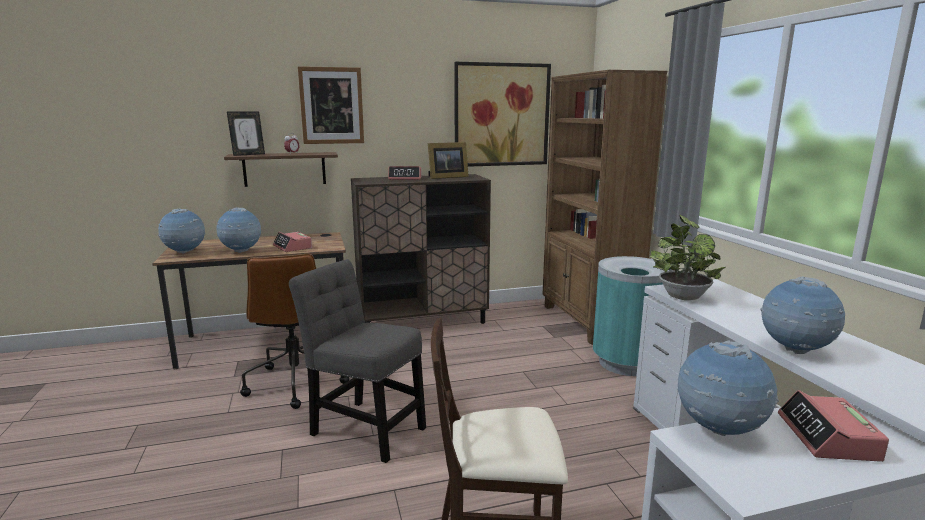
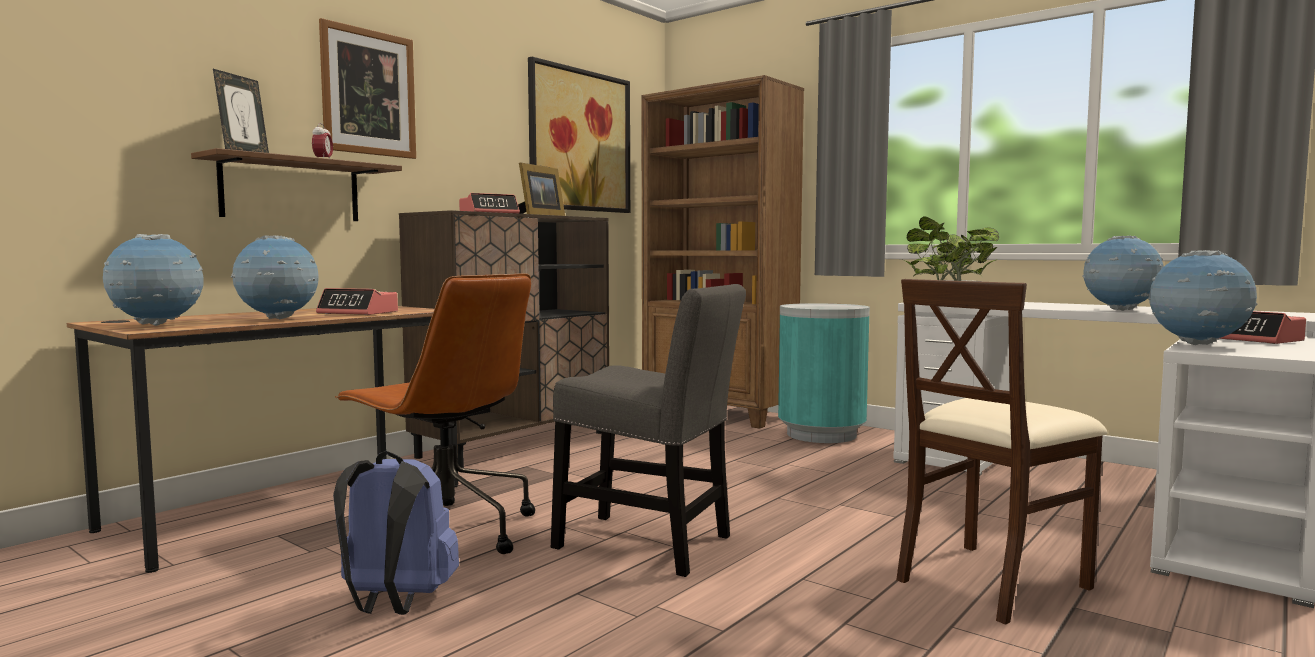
camera: 35 degrees left, 10 degrees down
grey chair [289,259,426,463] -> grey chair turned 150 degrees counterclockwise [551,284,746,577]
none -> blue backpack [333,451,459,615]

